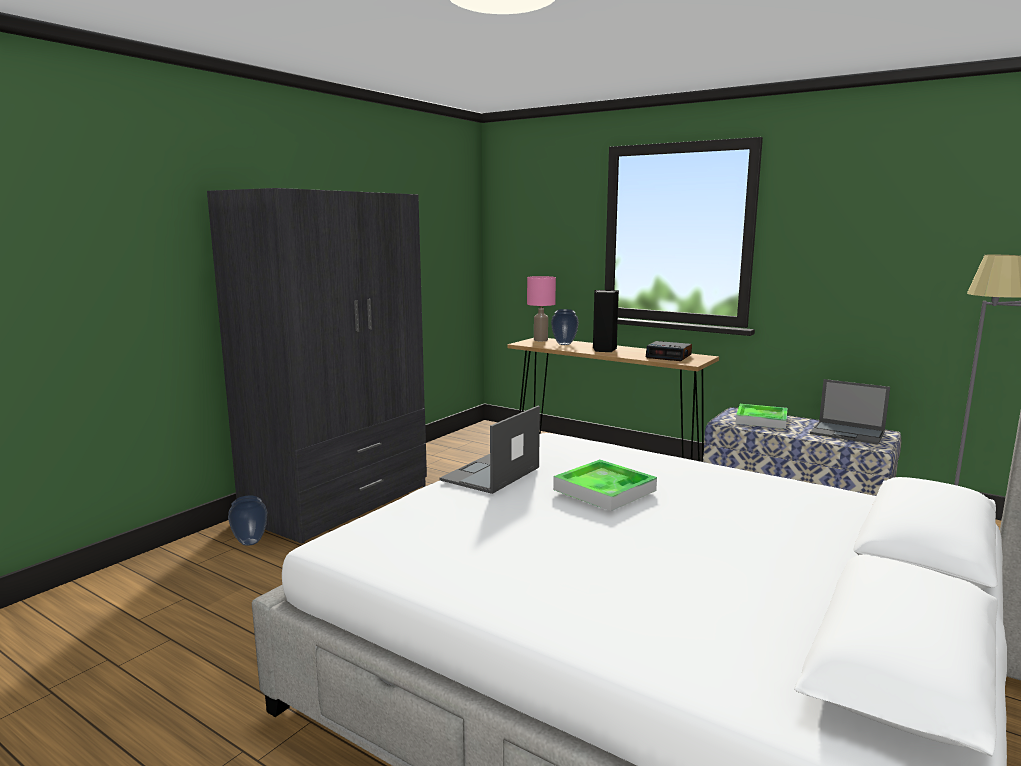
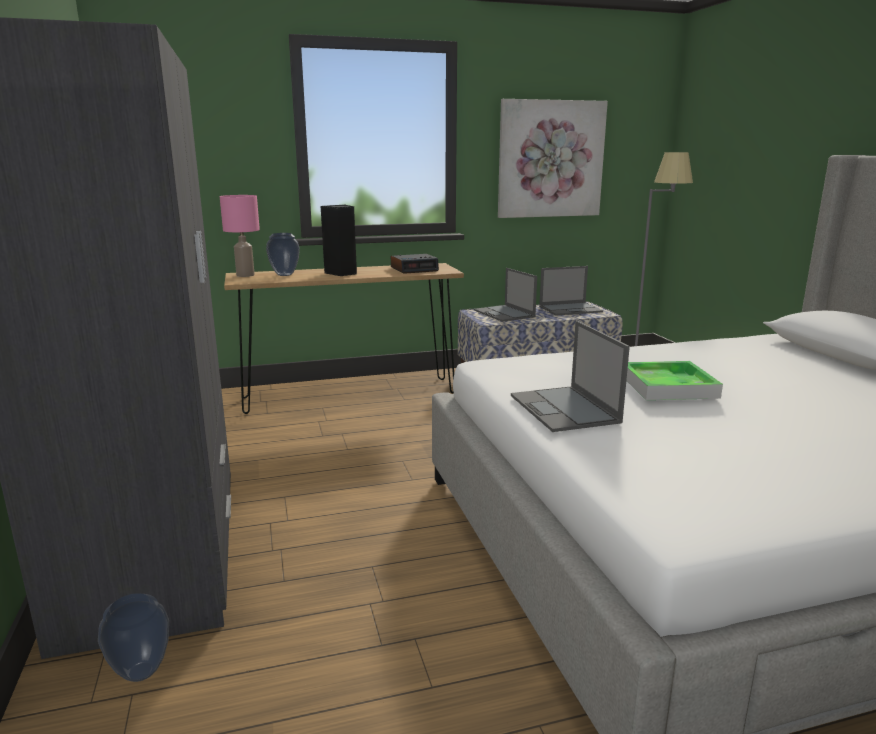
camera: 50 degrees left, 5 degrees up
tray [736,404,787,429] -> laptop [474,268,537,322]
none -> picture [498,99,608,218]

